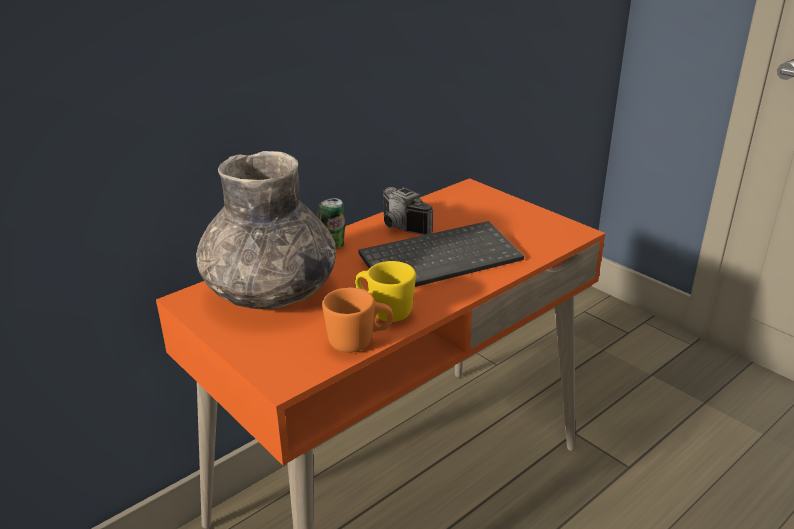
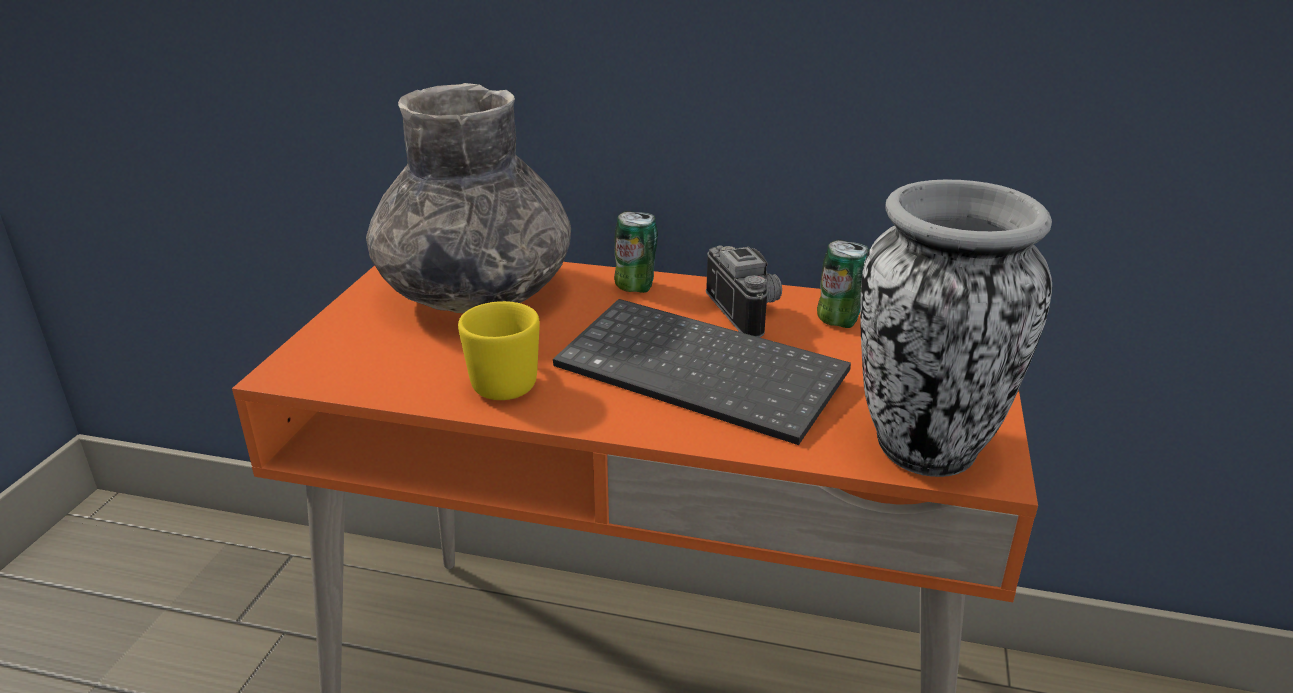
camera: 55 degrees right, 0 degrees up
orange mug [322,287,393,353] -> none
camera [383,187,433,235] -> camera turned 150 degrees clockwise [706,245,782,337]
none -> can [817,239,869,328]
none -> vase [860,179,1052,477]

